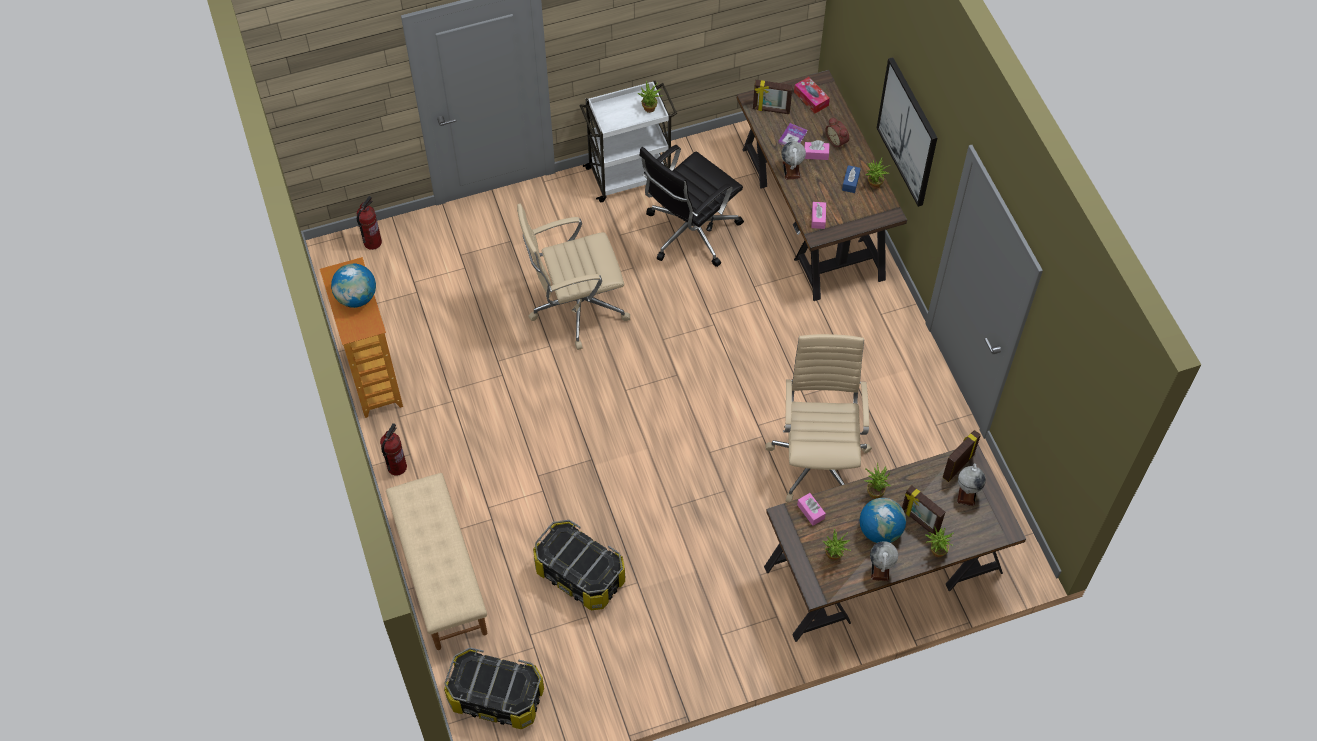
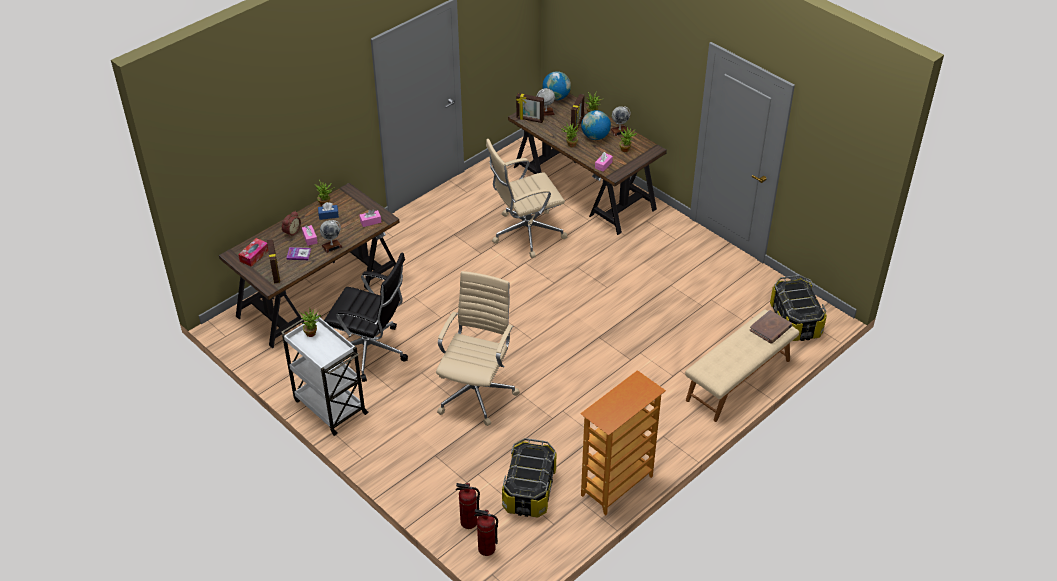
camera: 115 degrees left, 15 degrees down
globe [331,264,376,308] -> globe moved to [542,71,571,100]
fire extinguisher [380,423,407,476] -> fire extinguisher moved to [456,483,480,529]
beige office chair [517,204,630,350] -> beige office chair turned 120 degrees counterclockwise [436,271,520,426]
storage box [533,520,625,610] -> storage box moved to [502,438,557,518]
picture [877,57,937,207] -> none
none -> brown book [750,310,792,344]

